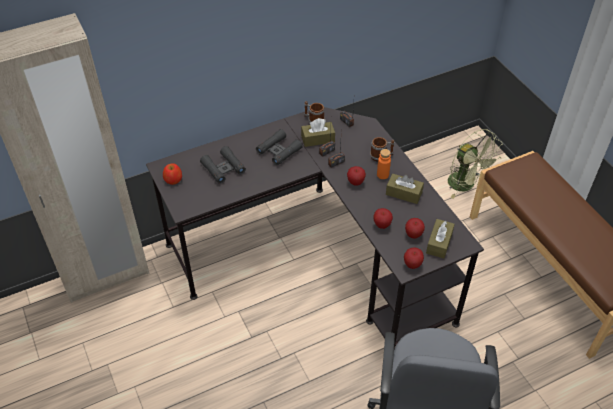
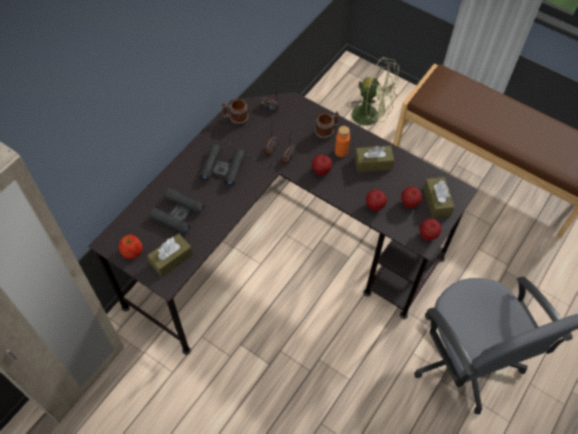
camera: 30 degrees left, 10 degrees up
brown tissue box [301,118,335,147] -> brown tissue box moved to [147,234,193,277]

